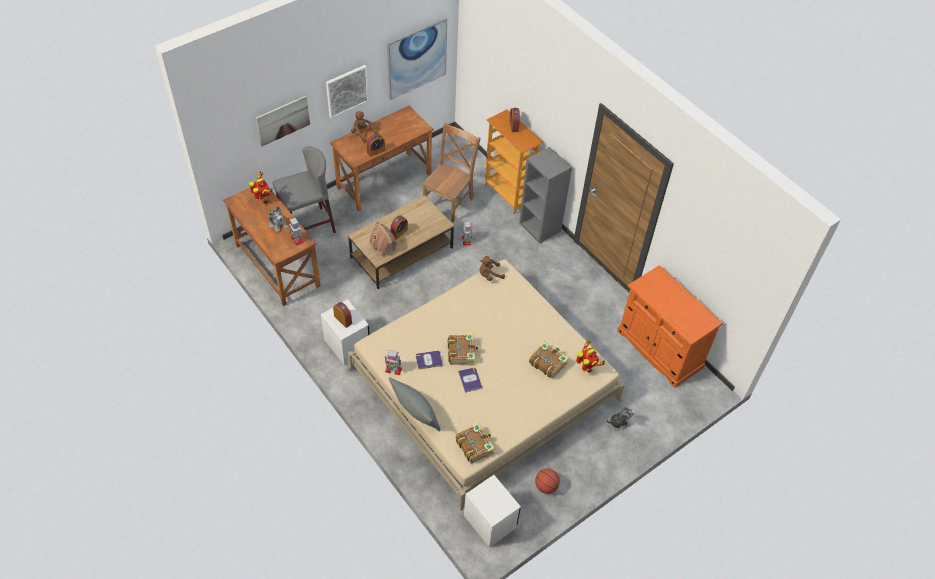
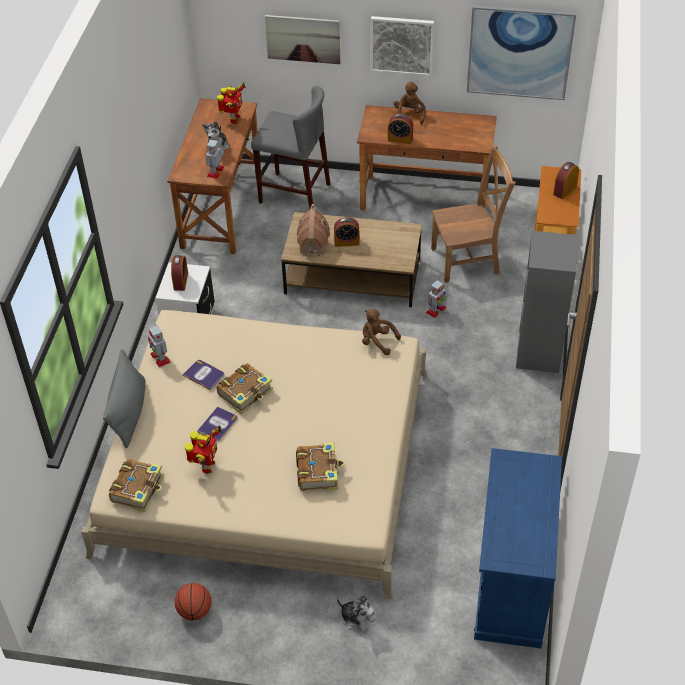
camera: 50 degrees right, 5 degrees down
white nightstand [464,475,521,548] -> none
toy robot [576,339,605,373] -> toy robot moved to [185,425,222,473]
orange cabinet [617,265,723,388] -> blue cabinet [474,448,562,648]

